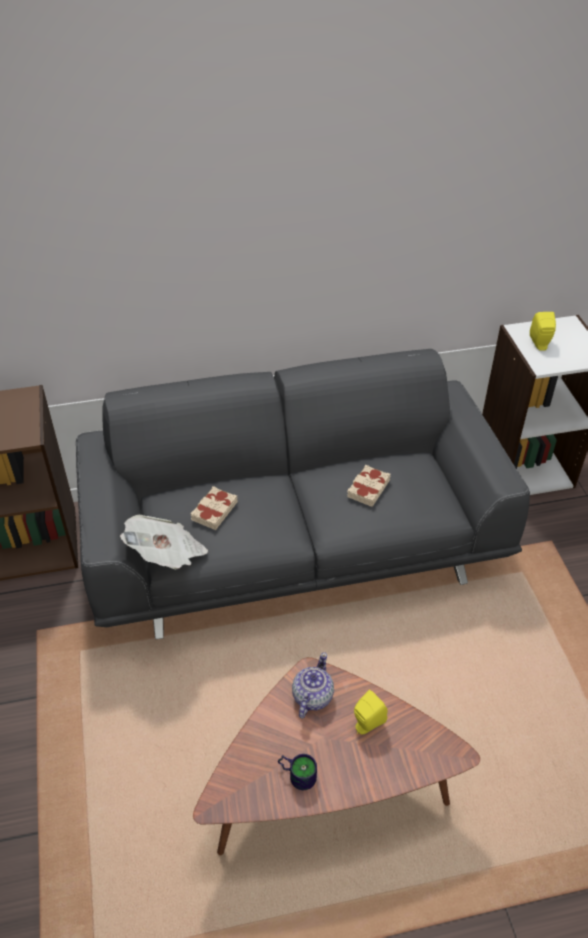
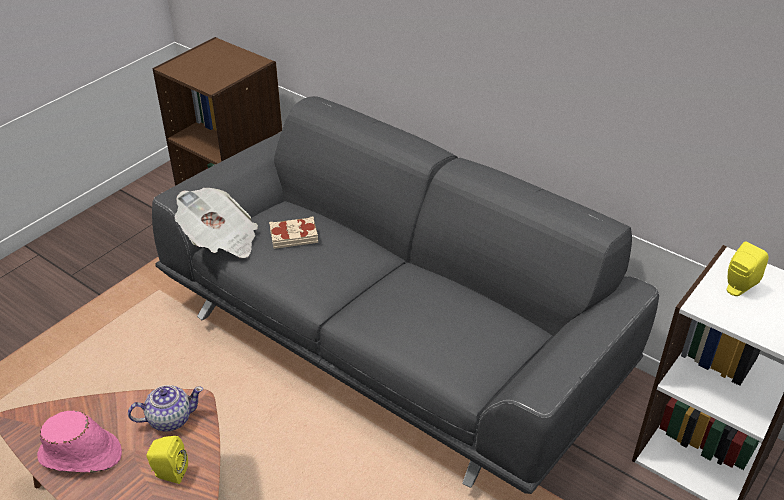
camera: 50 degrees right, 5 degrees down
mug [278,754,317,790] -> pink hat [37,411,122,473]
beige book [347,465,391,507] -> none

